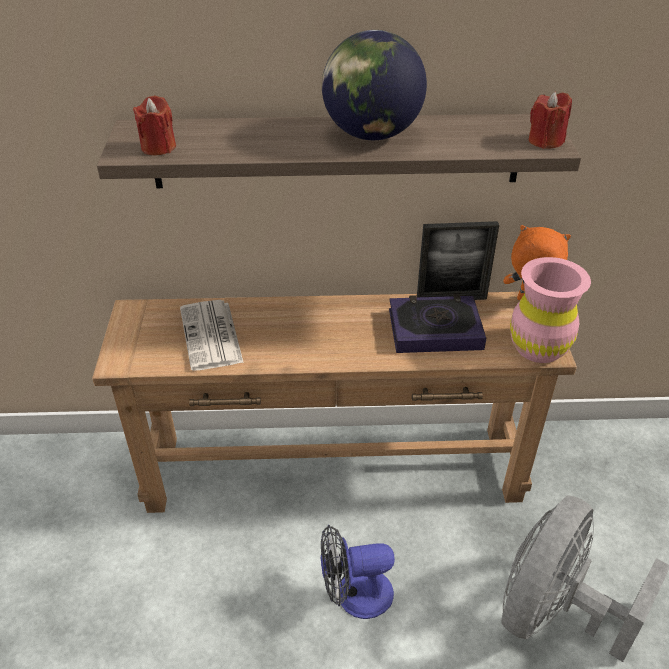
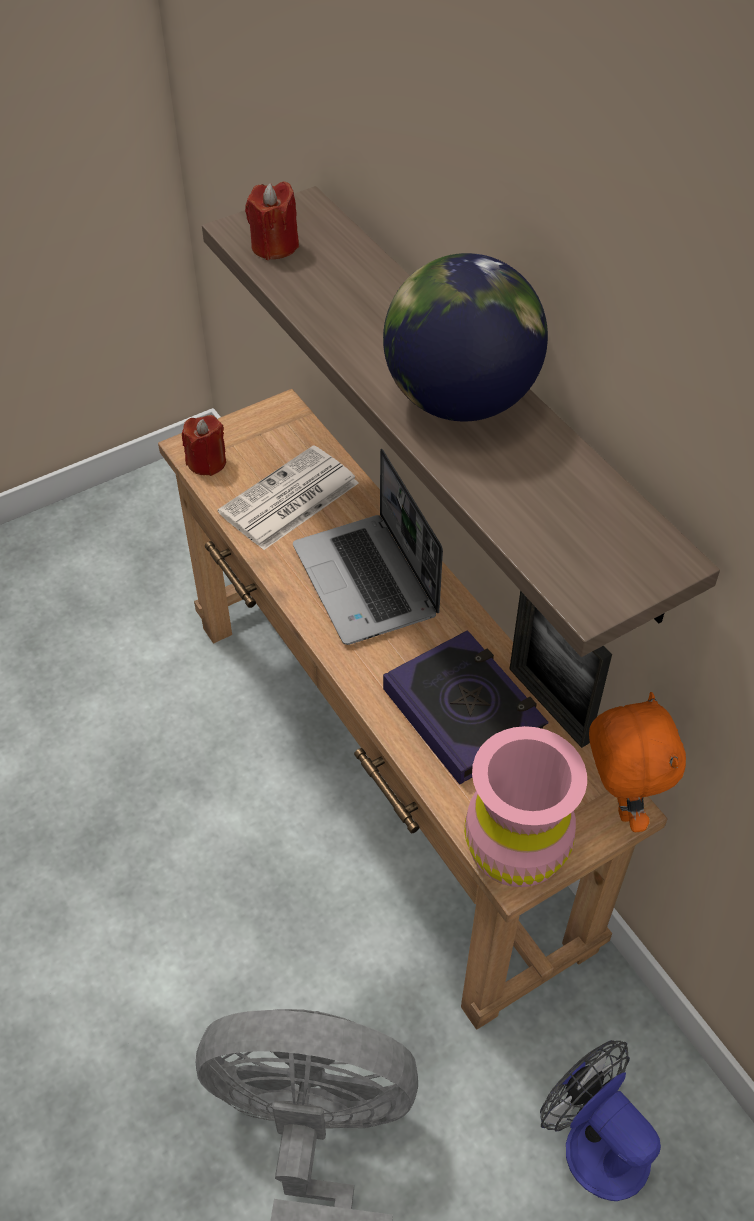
camera: 60 degrees right, 10 degrees up
fan [321,525,395,619] -> fan moved to [540,1040,661,1201]
red candle [528,92,572,149] -> red candle moved to [182,415,226,476]
none -> laptop [293,449,443,645]

